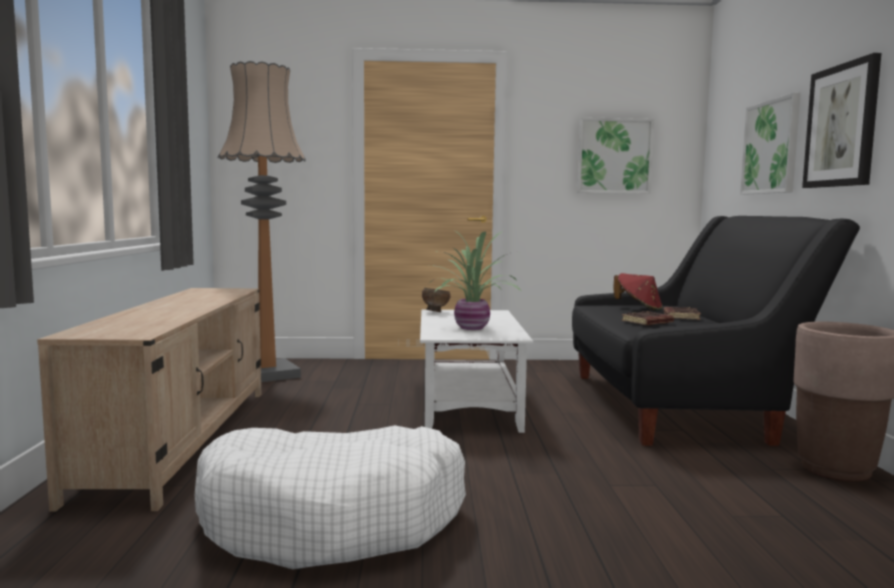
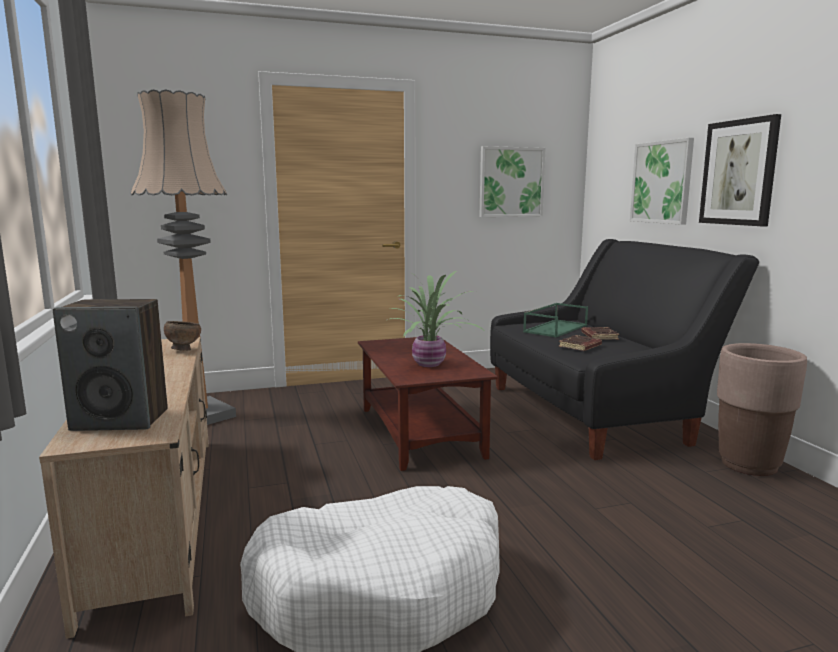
camera: 15 degrees left, 5 degrees up
white coffee table [420,310,533,433] -> brown coffee table [358,337,498,471]
brown bowl [422,288,451,312] -> brown bowl moved to [164,321,201,351]
red hat [613,273,663,311] -> green tray [523,303,588,337]
none -> speaker [53,299,168,431]

